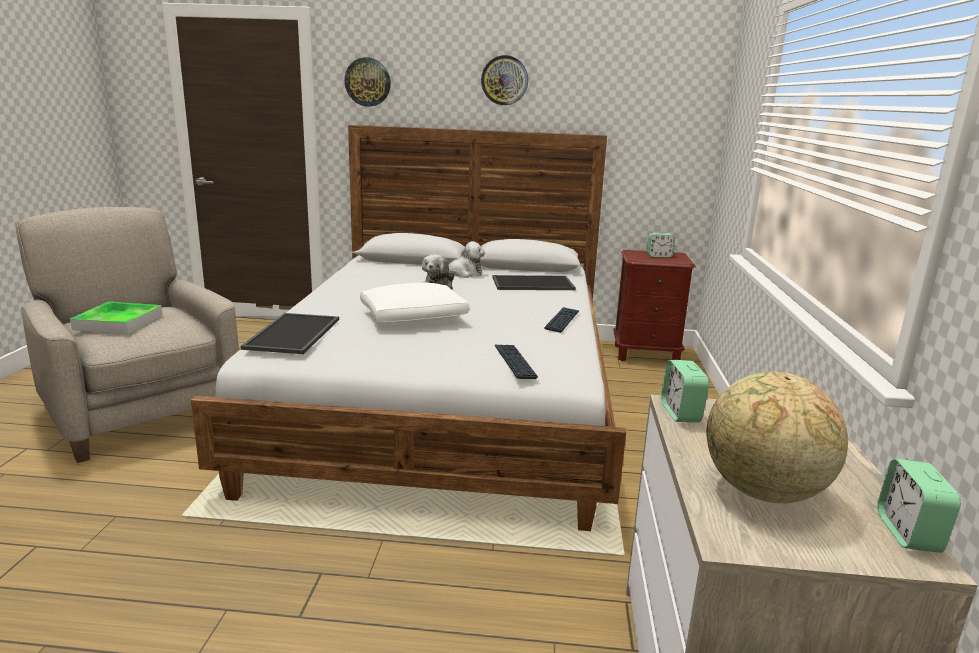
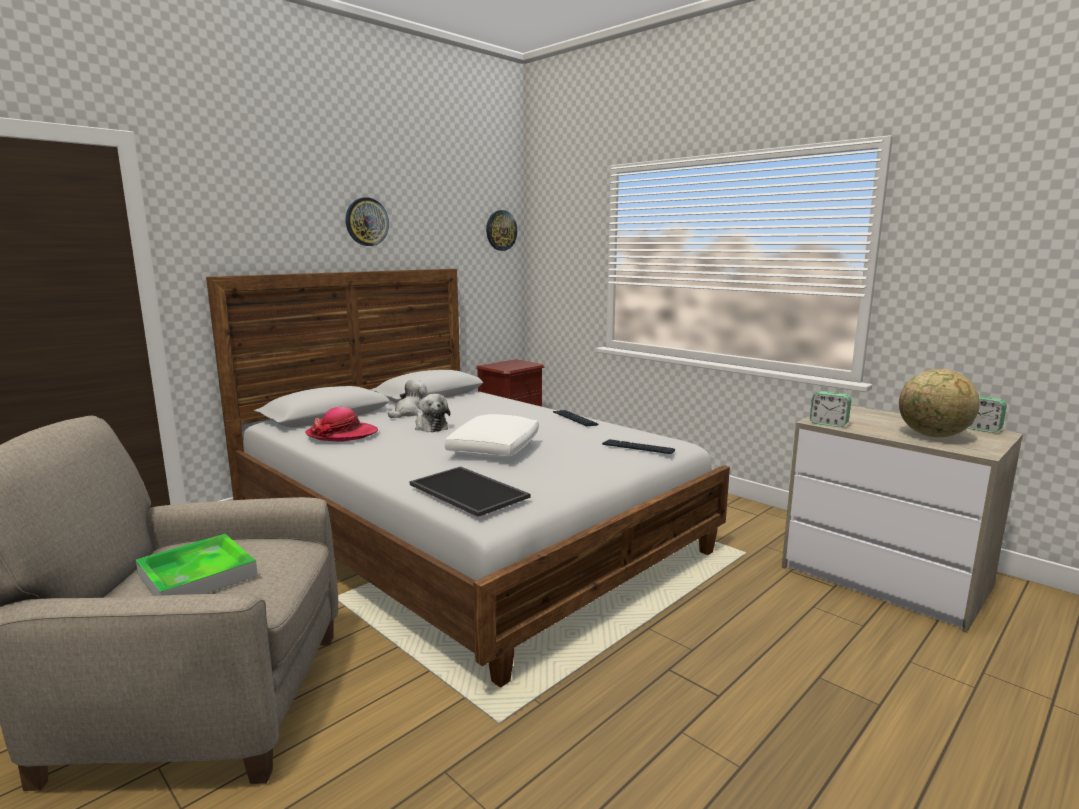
camera: 50 degrees left, 5 degrees down
wall clock [344,57,391,107] -> wall clock moved to [486,210,517,251]
tray [493,275,576,290] -> none
alarm clock [647,233,675,257] -> none
none -> hat [305,407,378,442]

